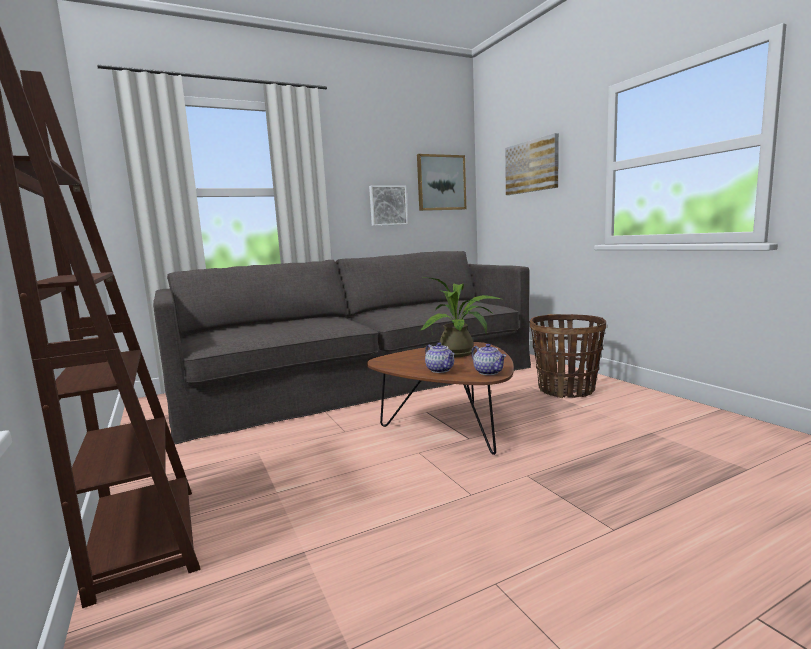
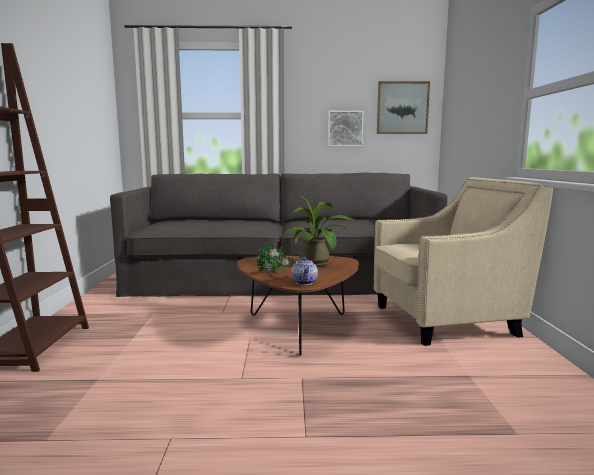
camera: 25 degrees right, 0 degrees up
teapot [425,342,454,373] -> potted plant [256,243,293,275]
picture [505,133,559,195] -> none
basket [530,314,606,398] -> beige armchair [373,177,553,346]

